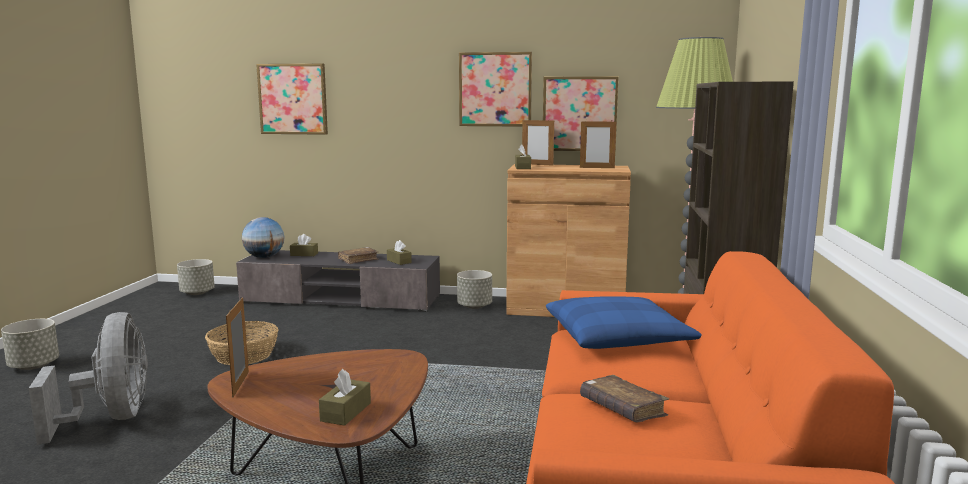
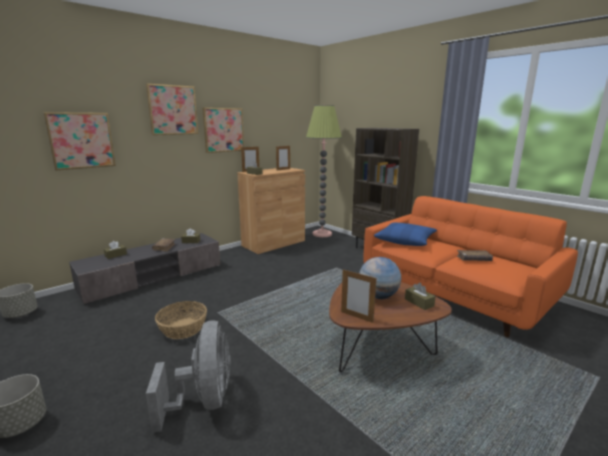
camera: 50 degrees left, 5 degrees up
grey fan [29,312,148,445] -> grey fan turned 60 degrees clockwise [146,320,231,433]
globe [242,217,284,258] -> globe moved to [359,257,401,299]
grey planter [457,270,492,309] -> none
picture [543,76,619,152] -> picture moved to [146,83,198,135]

